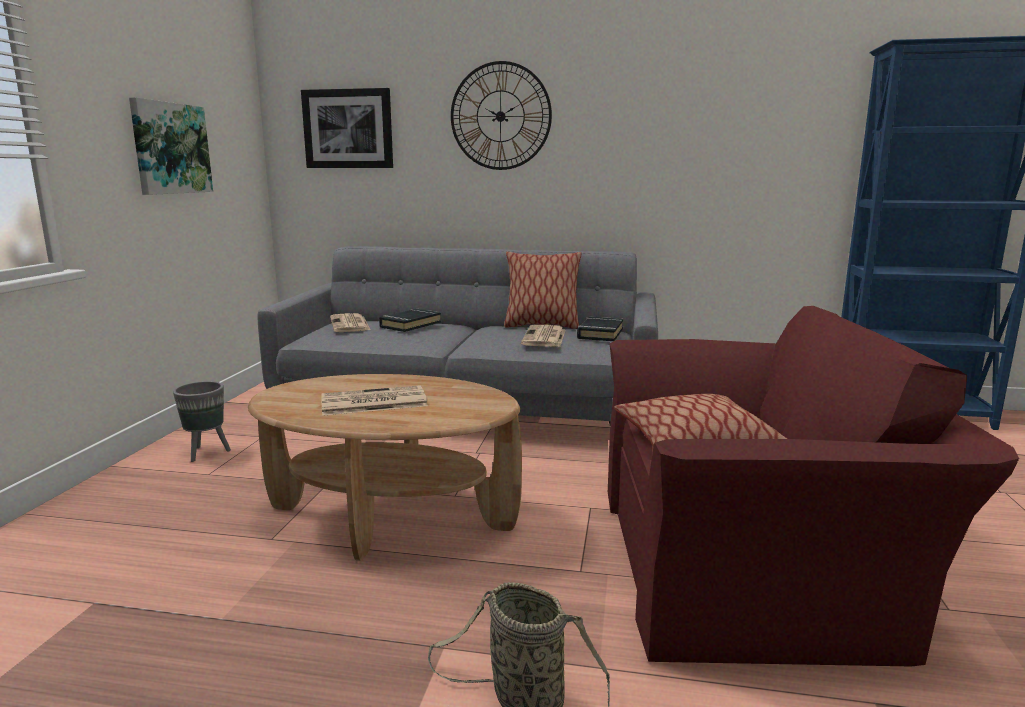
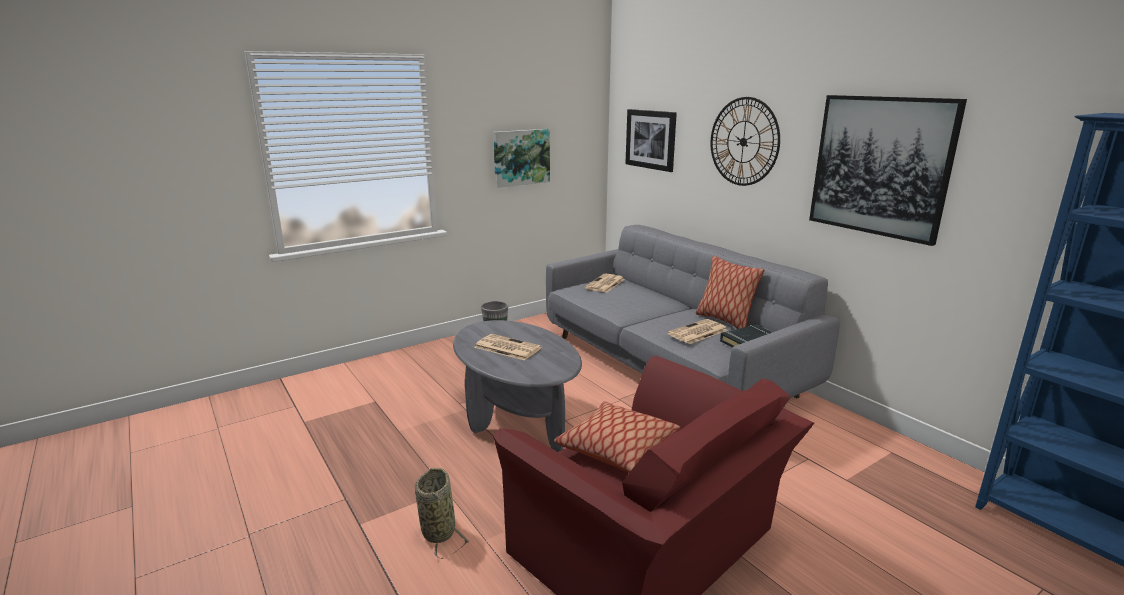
camera: 45 degrees right, 5 degrees up
brown coffee table [248,374,522,561] -> grey coffee table [453,320,582,452]
black book [379,309,442,332] -> none
none -> picture [809,95,967,246]

